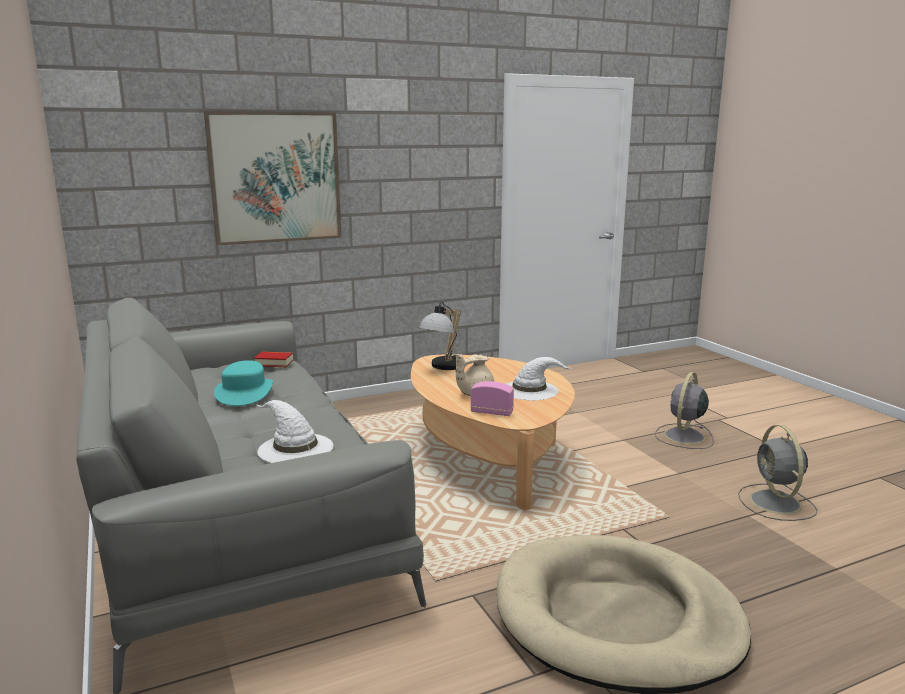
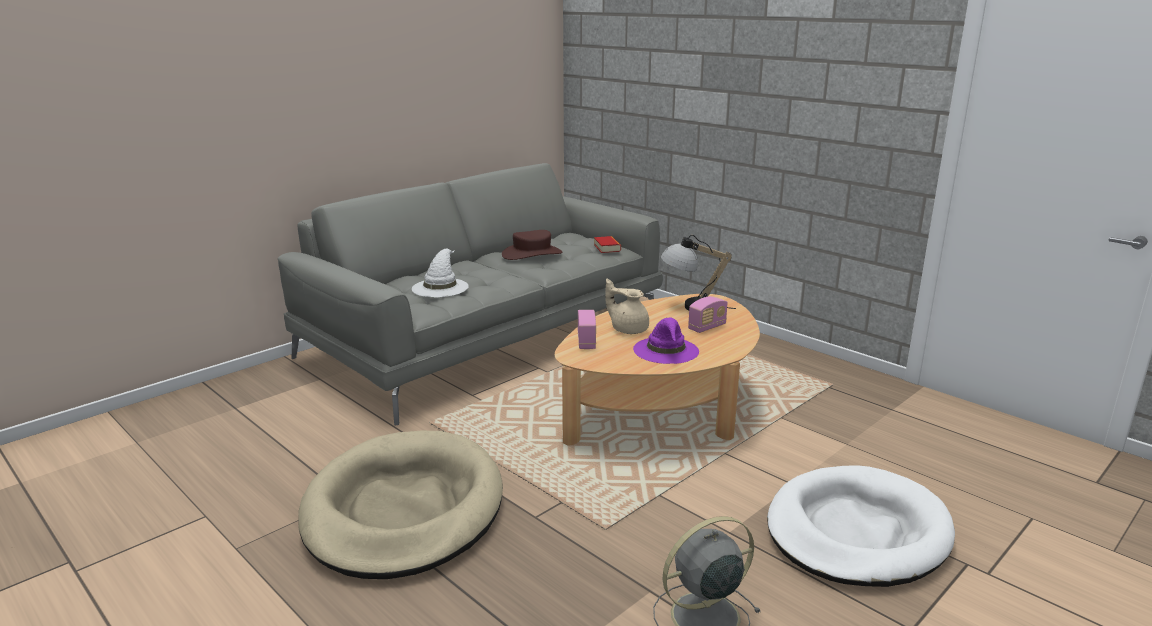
camera: 70 degrees right, 5 degrees up
picture [204,111,342,245] -> none
turquoise hat [214,360,273,406] -> brown hat [502,230,562,260]
white hat [507,357,572,400] -> purple hat [633,318,699,364]
grey fan [655,372,714,449] -> white dog bed [767,466,955,587]
none -> radio [688,296,728,333]

